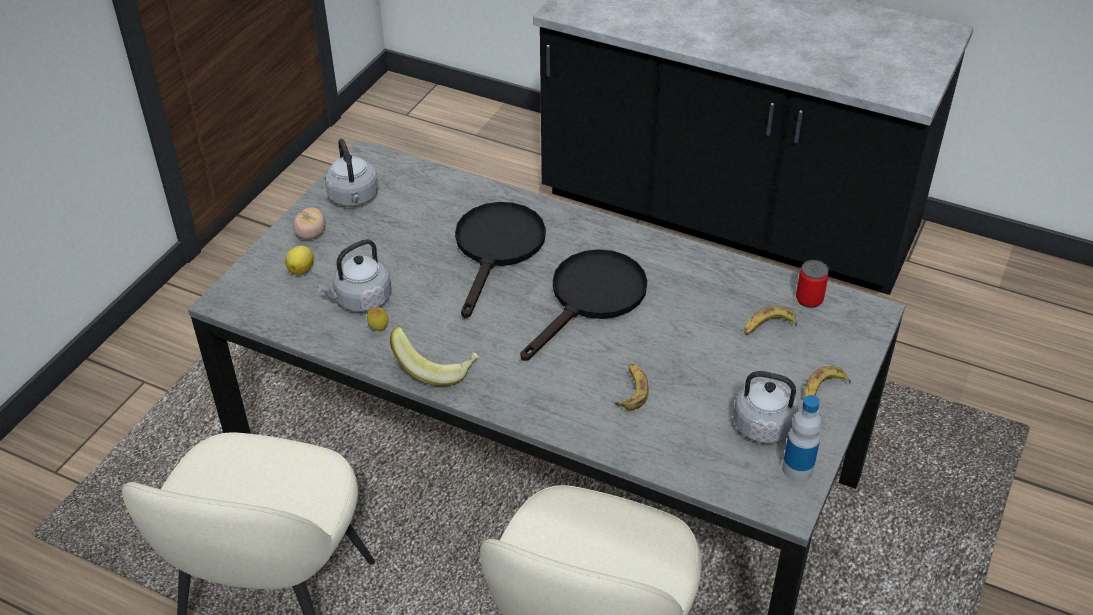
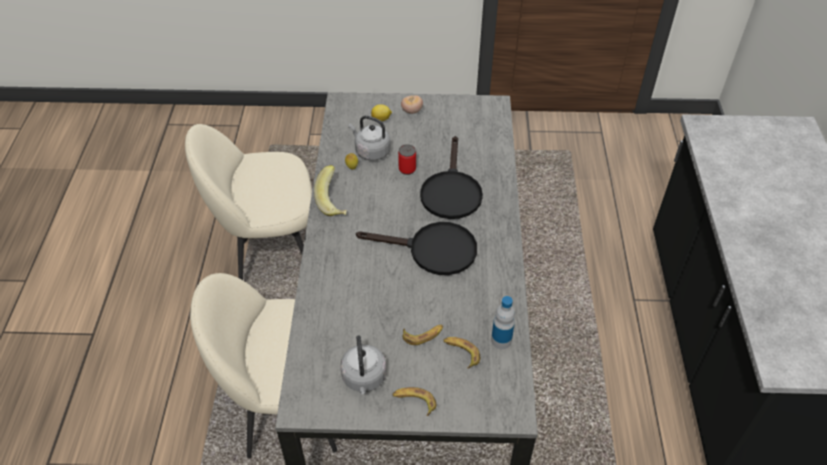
camera: 65 degrees right, 5 degrees up
grey kettle [324,139,379,207] -> none
black frying pan [455,202,546,318] -> black frying pan turned 105 degrees clockwise [420,136,483,219]
banana [614,364,649,410] -> banana moved to [403,325,443,345]
bottle [782,395,822,481] -> bottle moved to [491,296,515,349]
can [796,260,829,308] -> can moved to [398,144,416,175]

